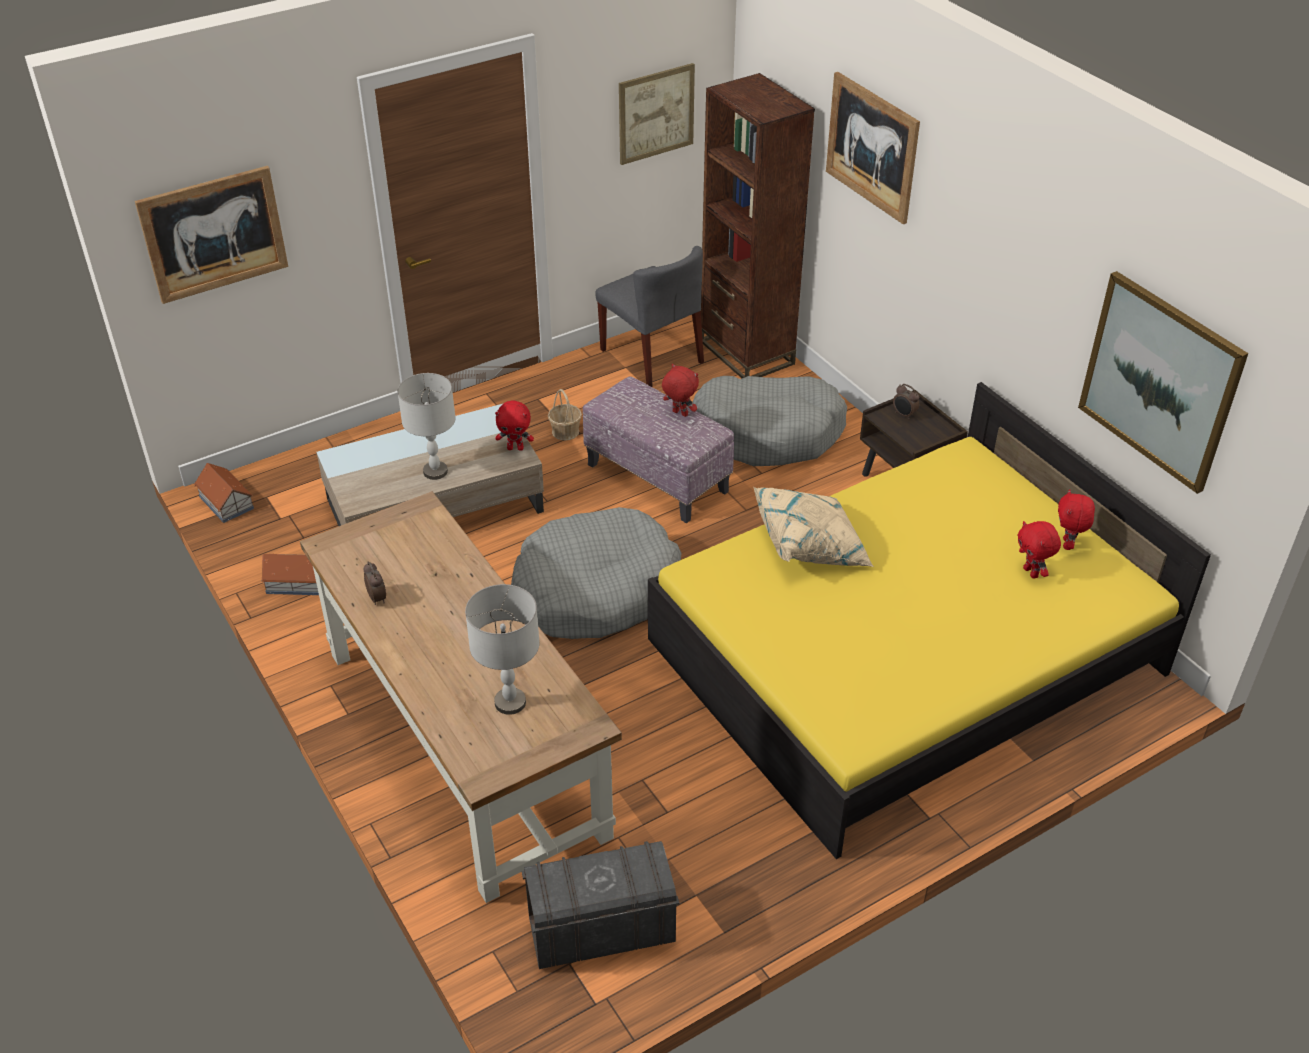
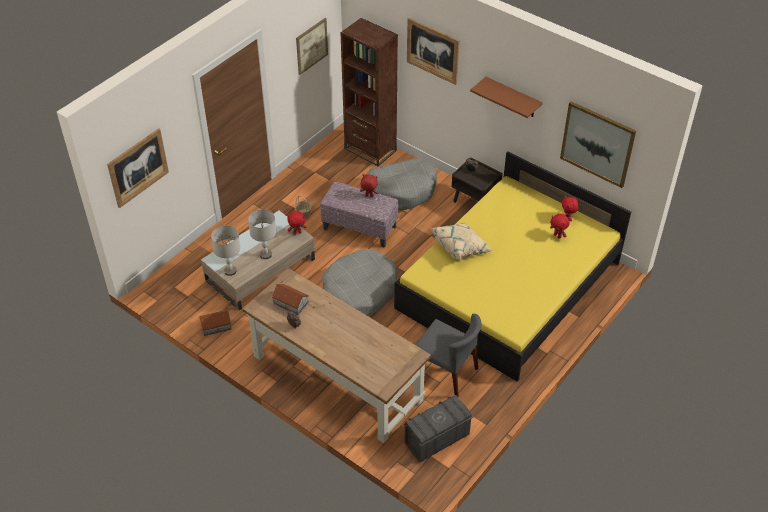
camera: 20 degrees left, 5 degrees up
toy house [194,463,254,523] -> toy house moved to [272,284,309,315]
grey table lamp [465,584,540,715] -> grey table lamp moved to [211,225,240,276]
grey chair [595,246,704,387] -> grey chair moved to [415,314,481,397]
none -> brown shelf [470,77,543,118]

